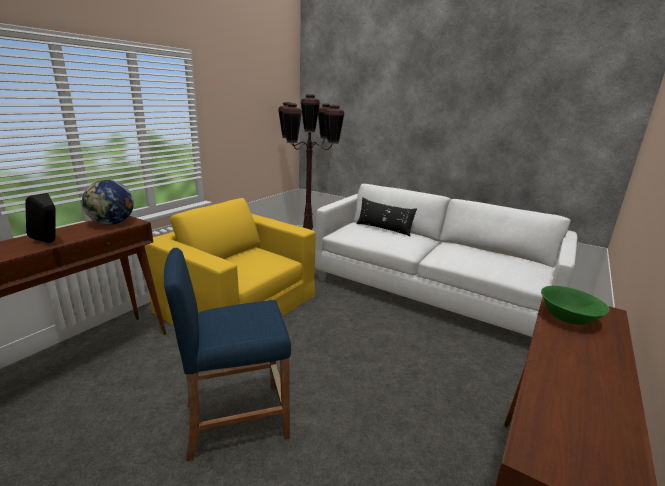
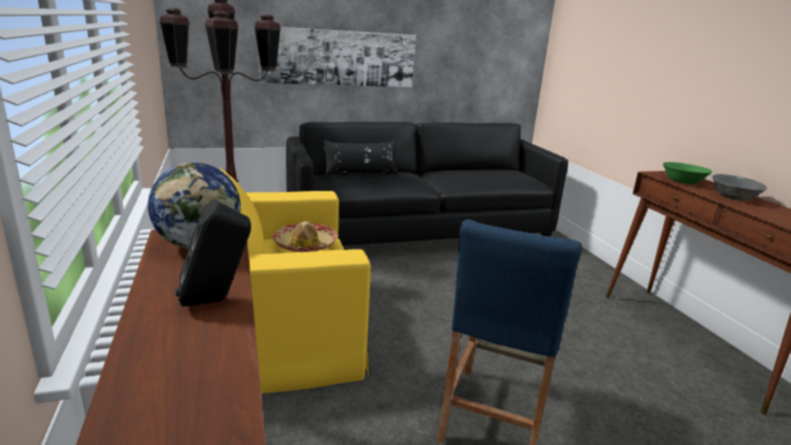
camera: 50 degrees left, 0 degrees up
white sofa [315,184,578,337] -> black sofa [286,122,568,246]
none -> picture [259,27,416,87]
none -> hat [273,221,338,252]
none -> grey bowl [712,174,767,201]

